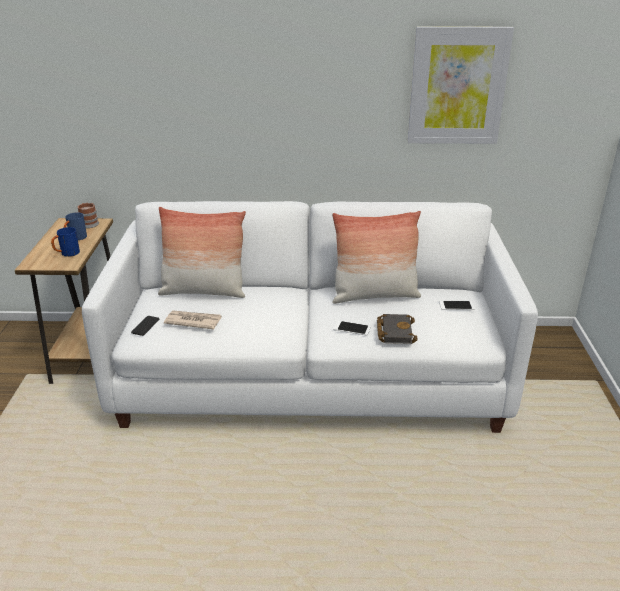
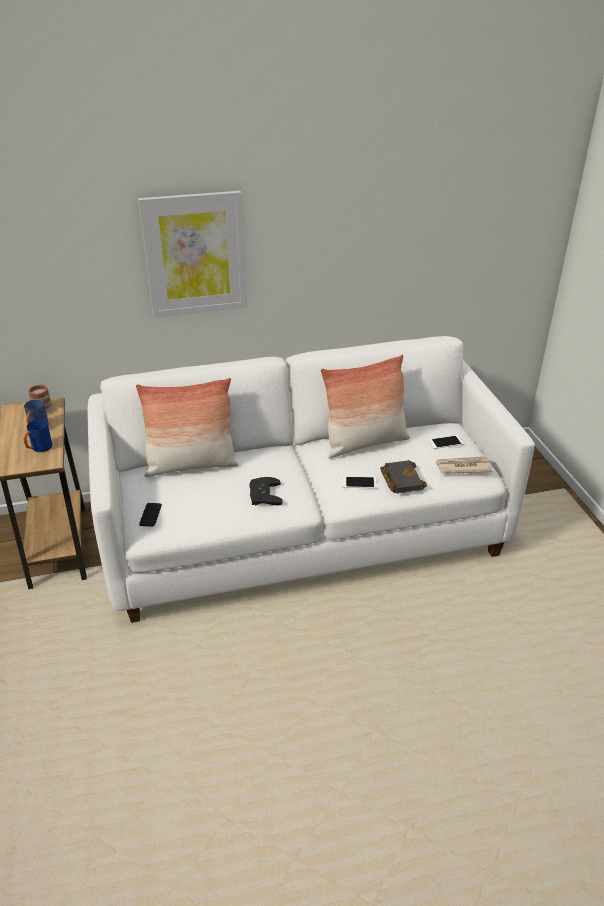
camera: 15 degrees left, 5 degrees up
newspaper [164,310,222,330] -> newspaper moved to [436,456,494,474]
picture [407,26,514,144] -> picture moved to [138,191,247,317]
none -> black game controller [249,477,283,506]

